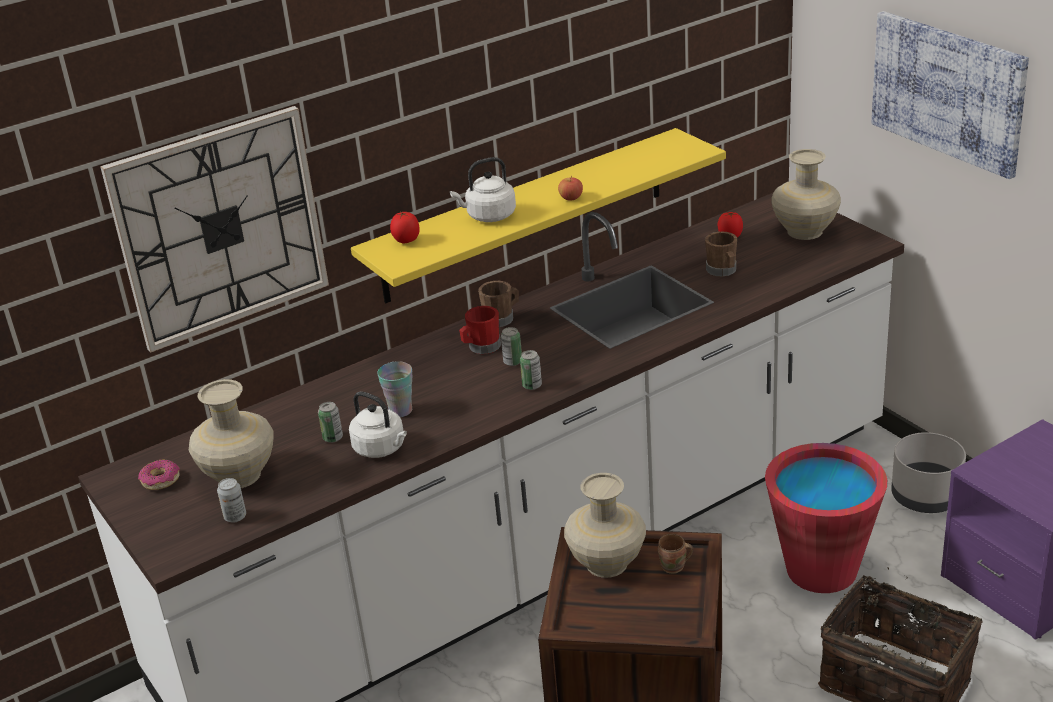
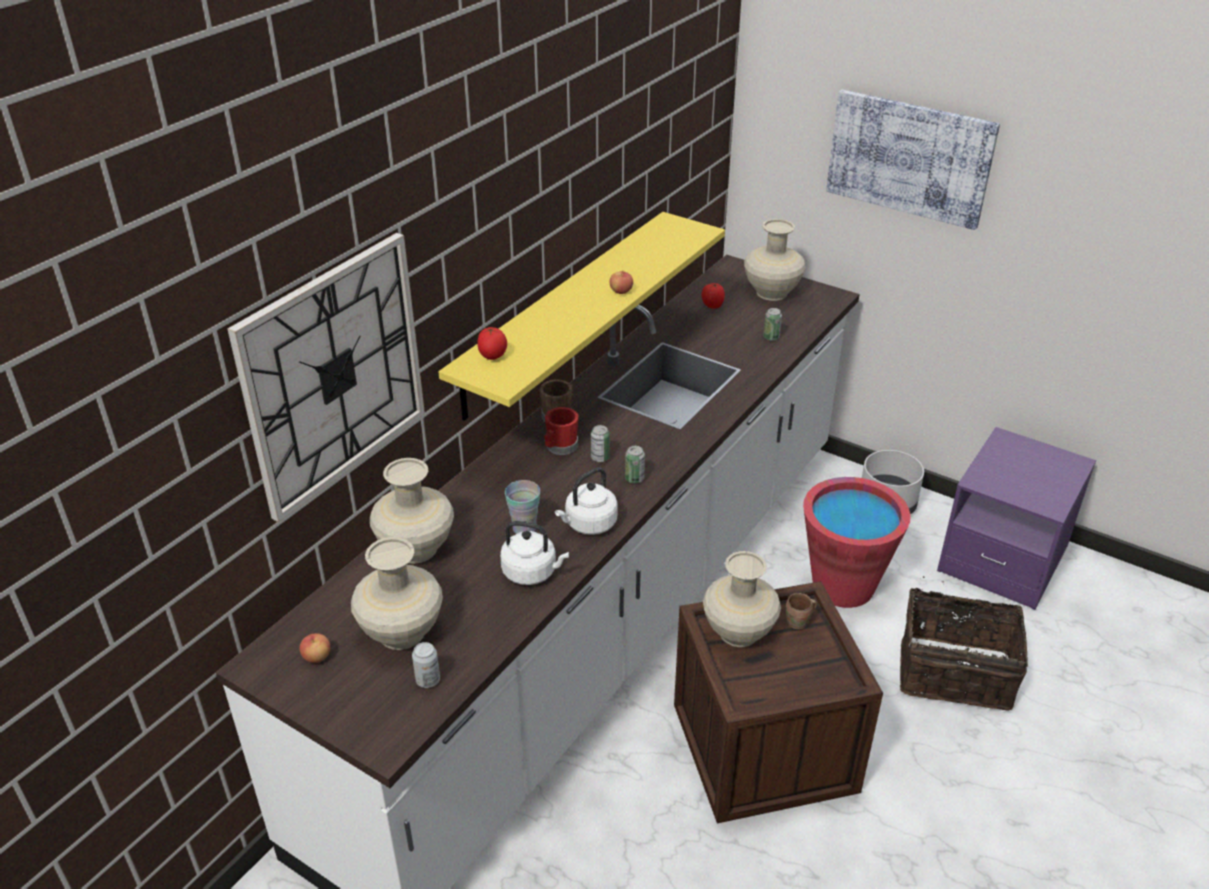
camera: 25 degrees left, 5 degrees up
donut [138,459,180,490] -> apple [300,633,330,663]
can [318,402,343,443] -> can moved to [763,308,782,341]
white kettle [450,157,516,222] -> white kettle moved to [555,467,618,535]
brown mug [705,231,737,277] -> none
none -> beige vase [370,458,454,564]

